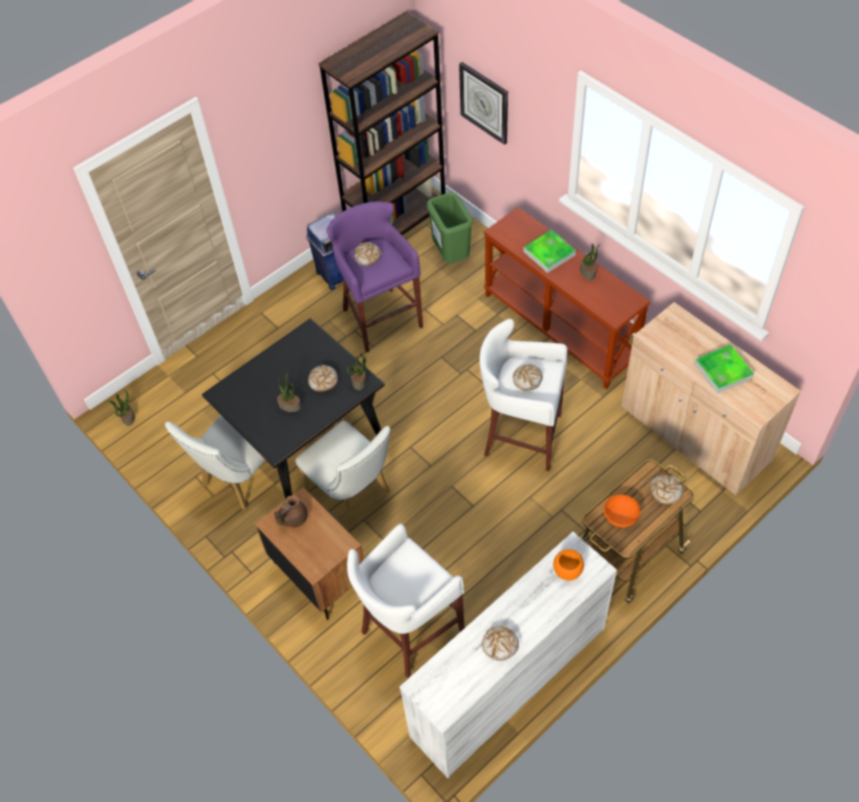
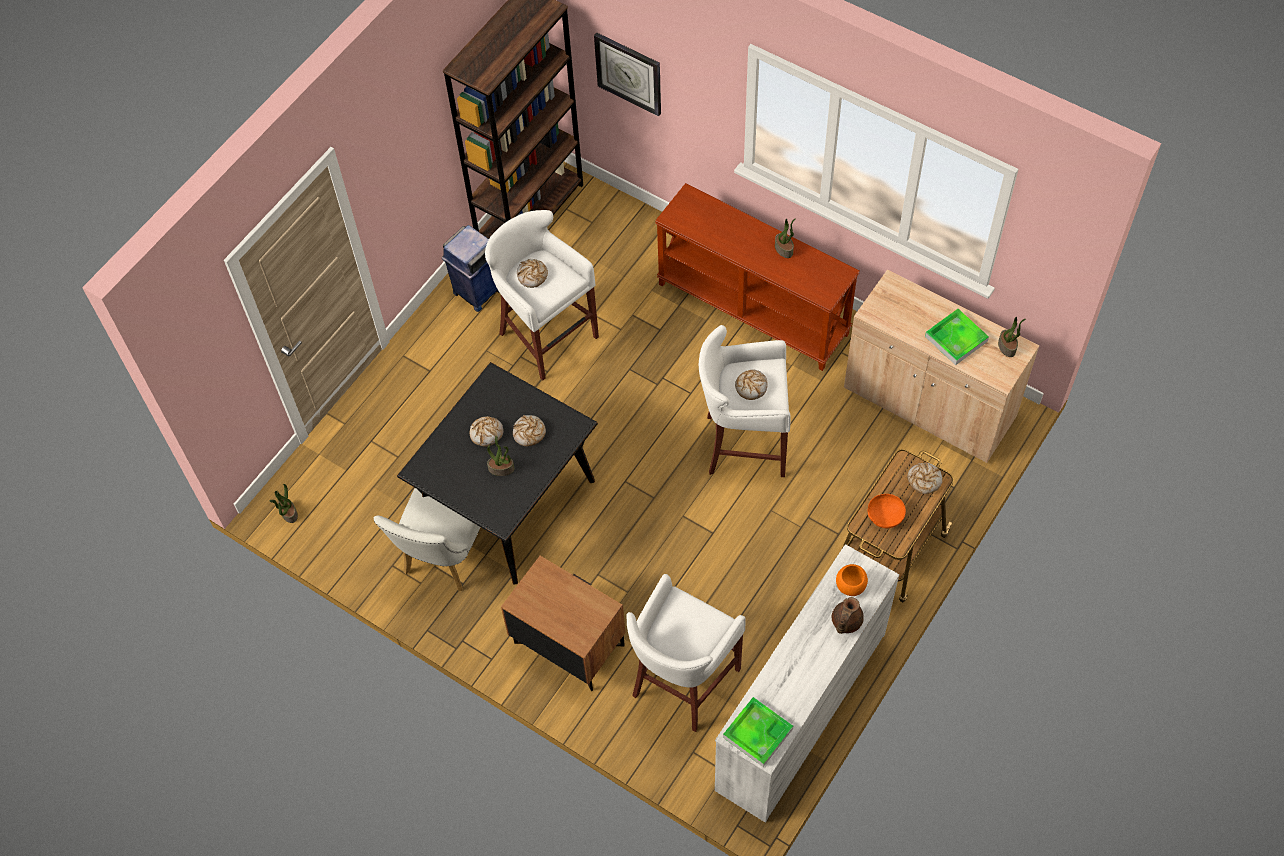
camera: 15 degrees left, 5 degrees up
brown teapot [274,495,308,528] -> brown teapot moved to [832,597,864,634]
white chair [295,420,391,525] -> none
purple stool [326,202,423,353] -> white stool [485,210,599,381]
potted plant [347,353,367,390] -> potted plant moved to [998,317,1026,357]
green trash can [426,192,473,263] -> none
bread [482,626,519,661] -> bread moved to [470,416,504,447]
tray [523,230,576,273] -> tray moved to [723,697,793,767]

